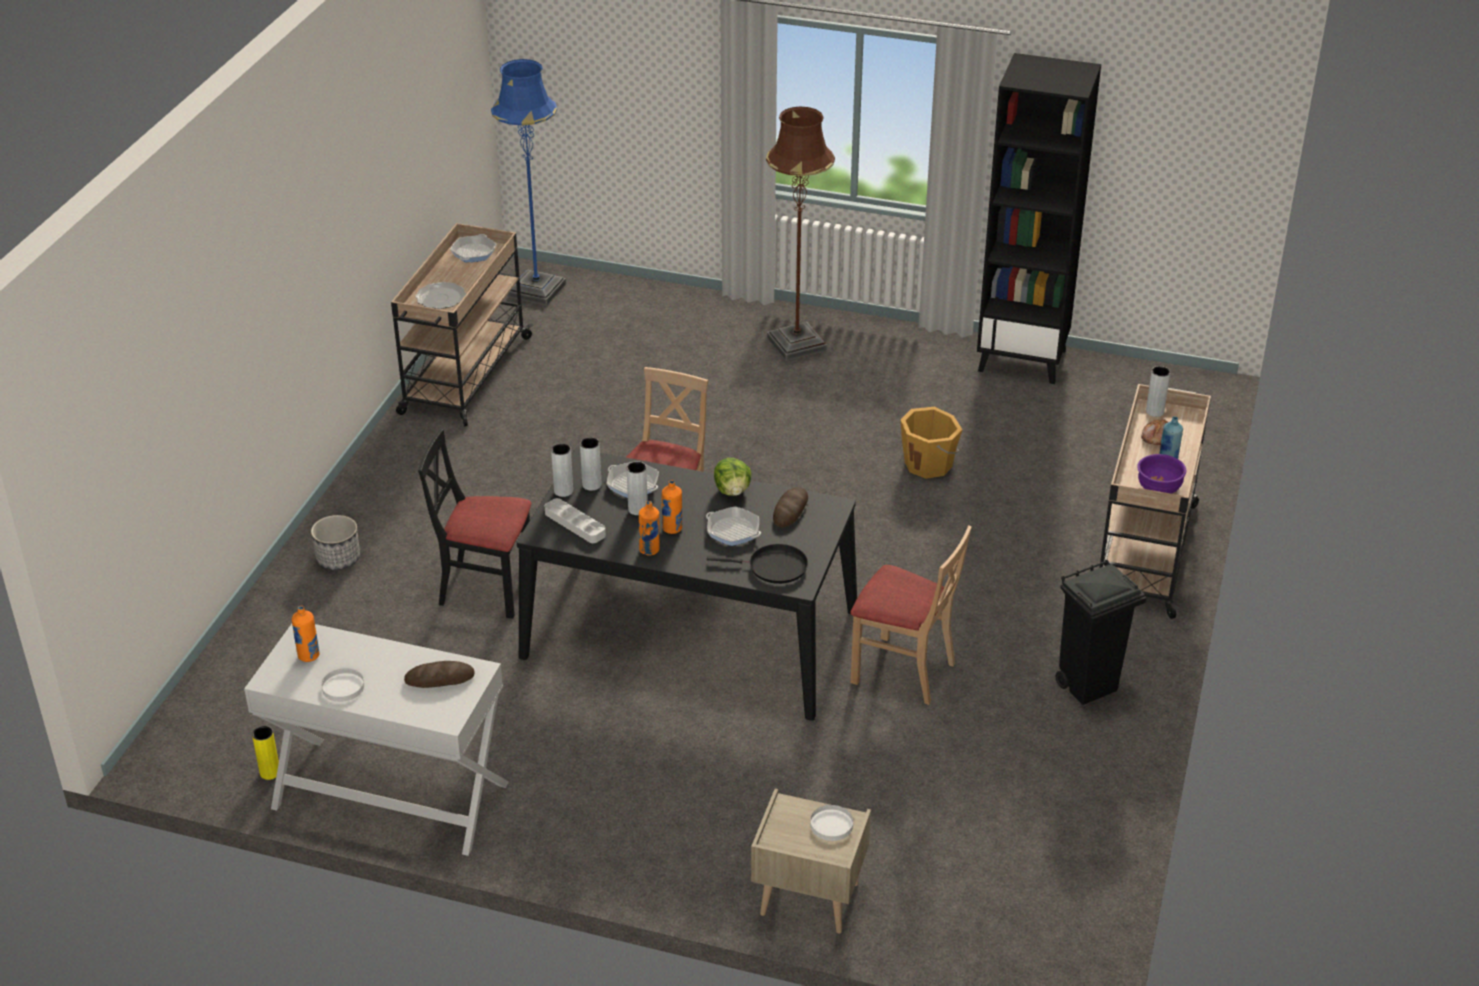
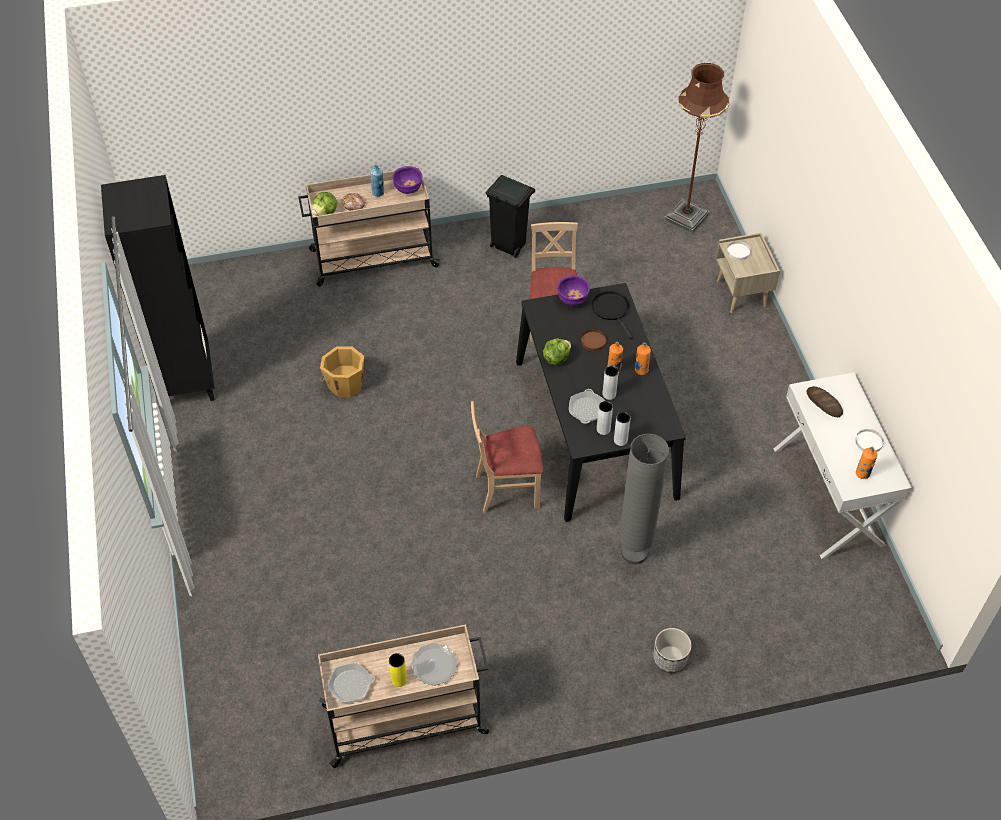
camera: 120 degrees left, 15 degrees up
yellow vase [252,726,279,780] -> yellow vase moved to [389,653,407,687]
black chair [418,429,531,619] -> grey floor lamp [619,434,669,564]
blue floor lamp [491,59,566,306] -> none
grey tray [545,498,606,543] -> none
frying pan [706,507,761,546] -> brown plate [581,329,607,351]
brown floor lamp [766,107,835,361] -> brown floor lamp moved to [664,63,729,234]
bread [773,487,808,527] -> none
grey vase [1146,366,1170,417] -> lettuce [312,192,337,216]
none -> purple bowl [557,275,590,306]

